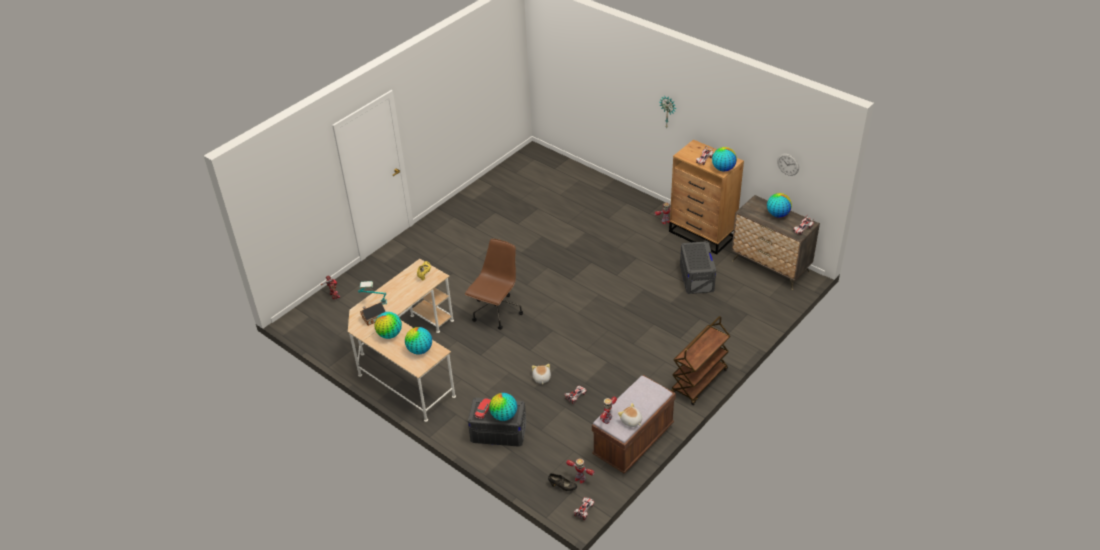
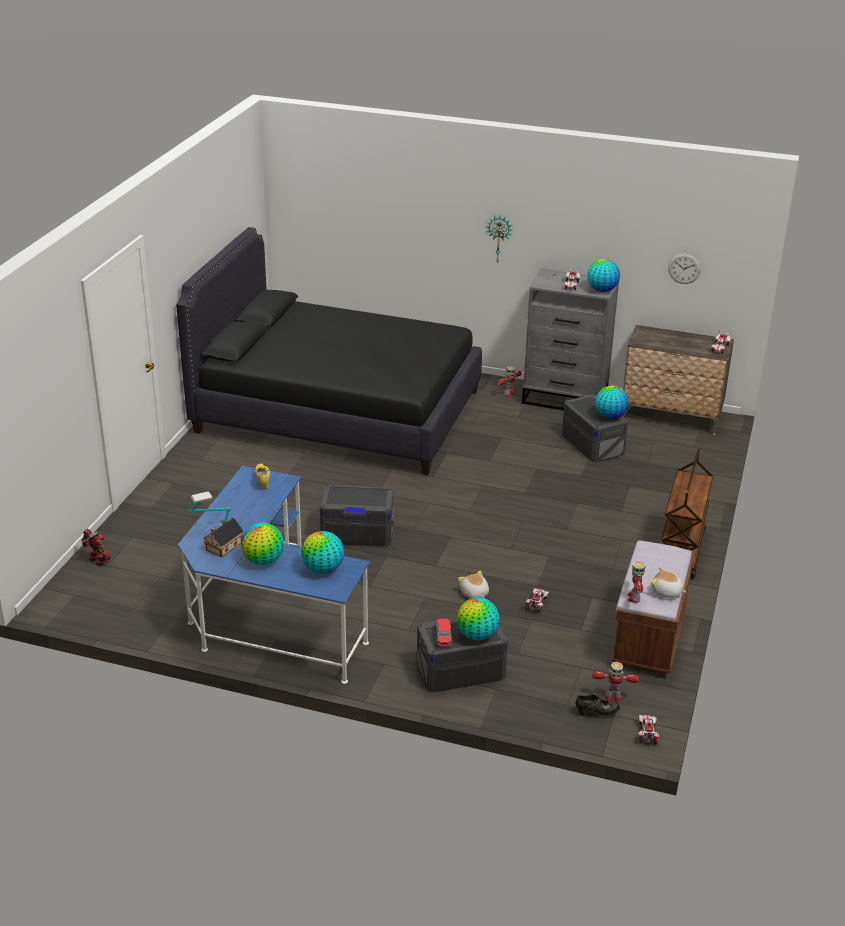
camera: 25 degrees left, 10 degrees down
beige desk [348,259,456,422] -> blue desk [178,466,370,684]
brown office chair [465,239,523,330] -> grey storage box [320,485,394,547]
brown dresser [669,139,744,255] -> grey dresser [522,269,619,410]
globe [767,193,792,217] -> globe moved to [595,386,629,419]
none -> black bed [176,227,482,475]

